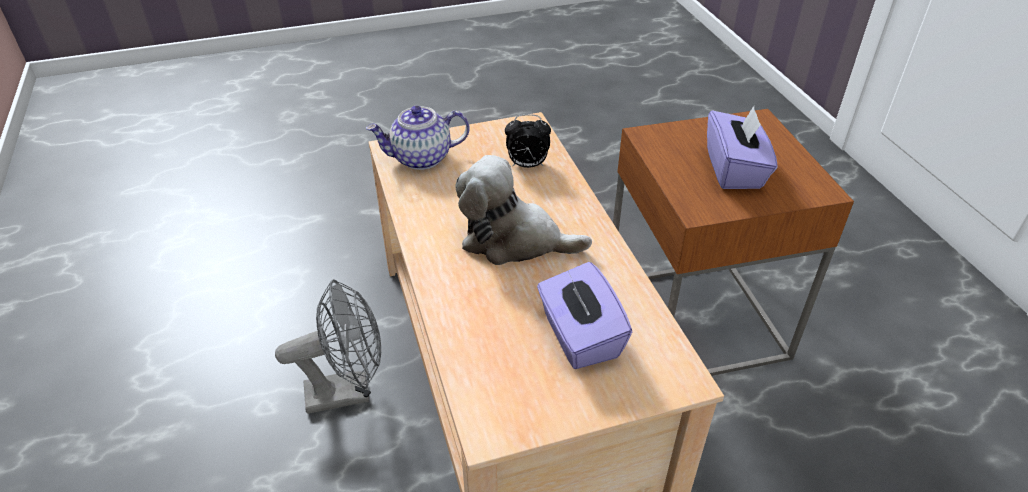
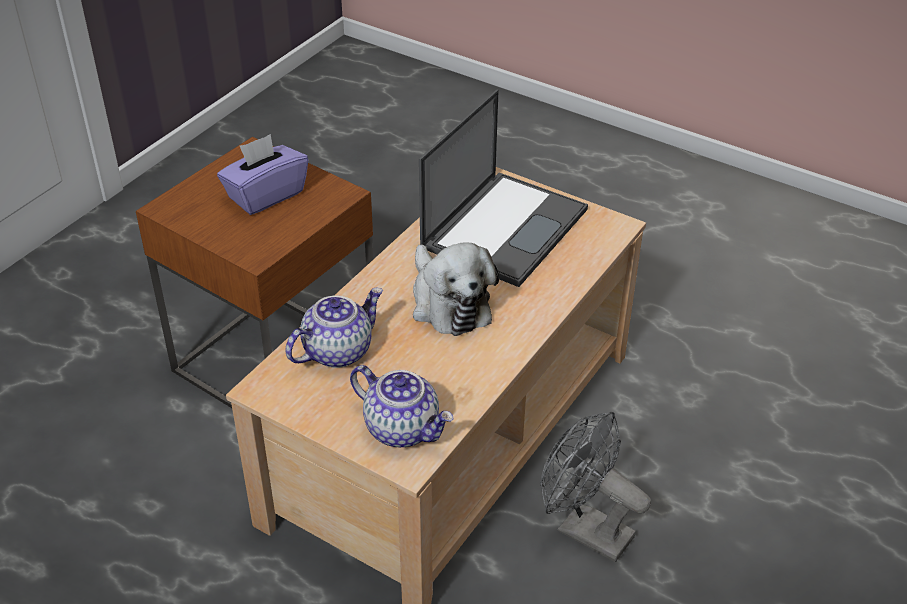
camera: 130 degrees left, 0 degrees up
alarm clock [505,114,551,168] -> teapot [285,288,383,368]
purple tissue box [537,262,632,369] -> laptop [419,89,588,287]

